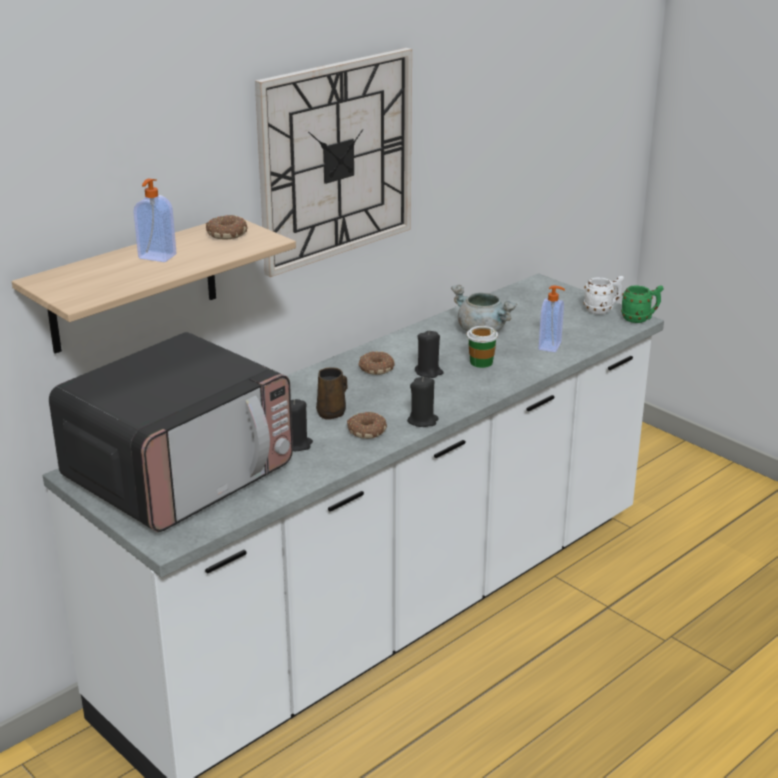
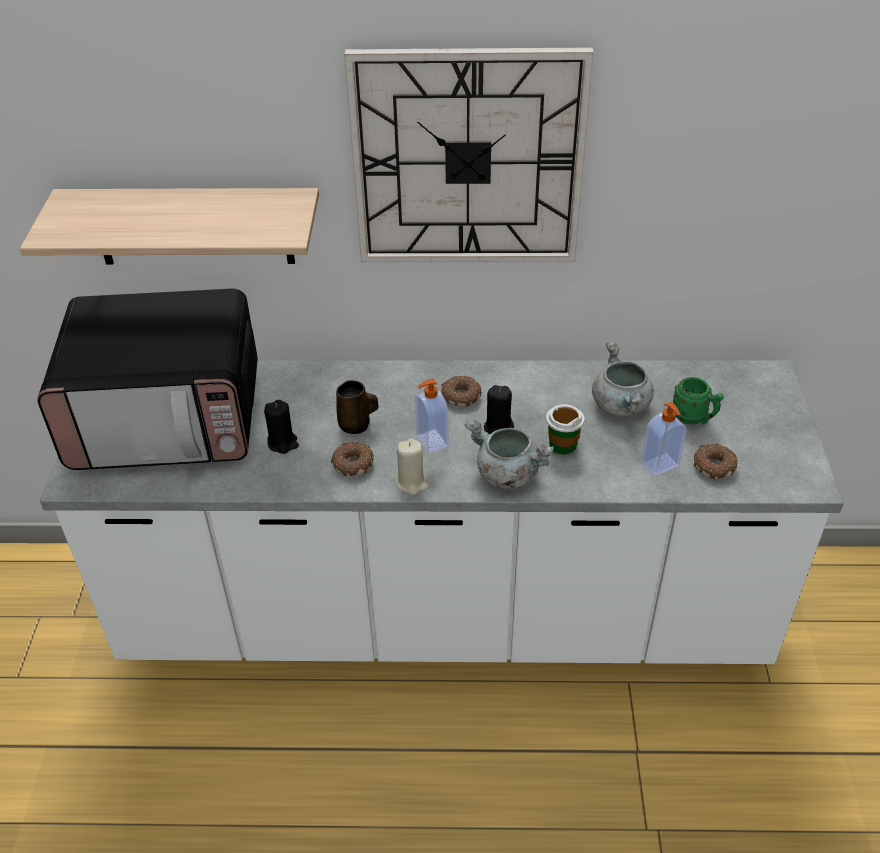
camera: 45 degrees right, 15 degrees up
soap dispenser [133,178,176,262] -> soap dispenser moved to [415,379,449,453]
donut [206,215,247,240] -> donut moved to [694,443,738,479]
black candle [407,377,439,427] -> beige candle [396,438,428,495]
white mug [584,276,624,314] -> none
green mug [621,285,664,323] -> green mug moved to [673,377,724,425]
none -> grey cooking pot [465,419,554,489]

